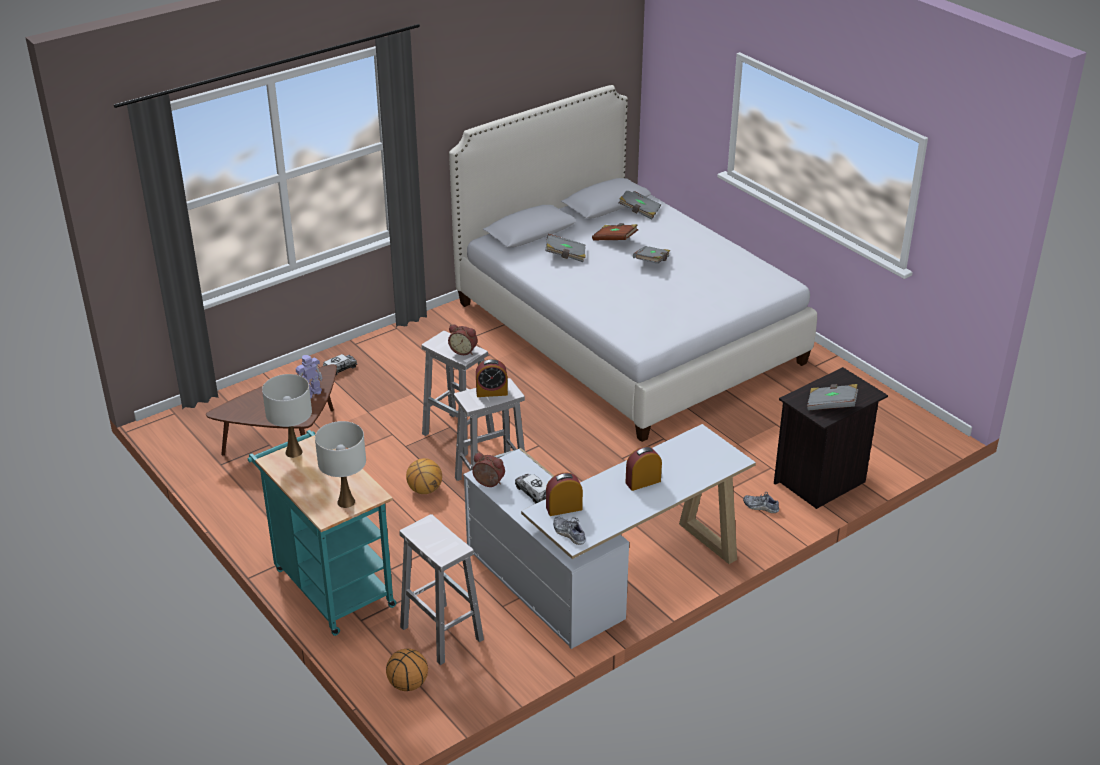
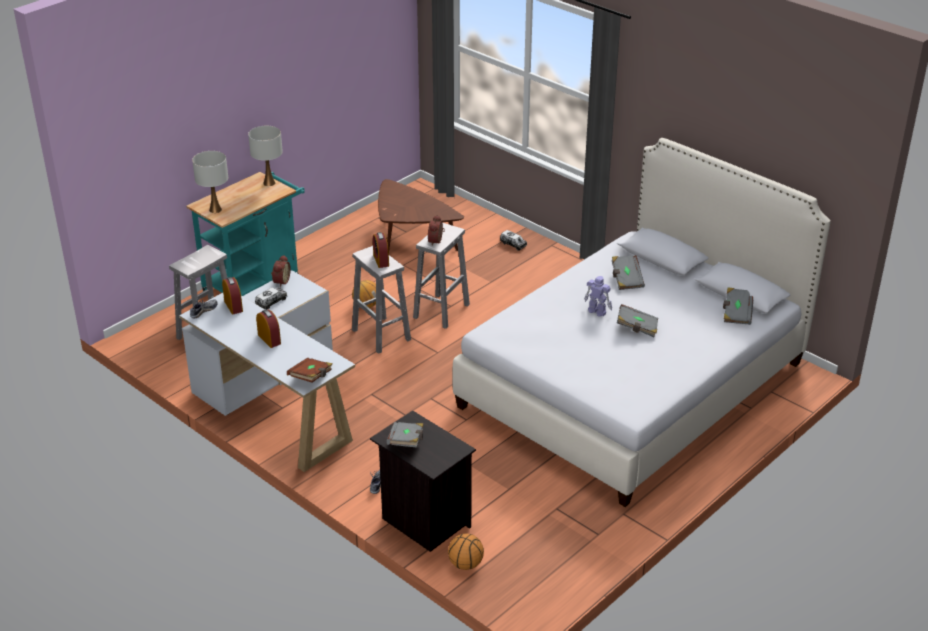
camera: 80 degrees right, 0 degrees up
toy robot [296,355,322,398] -> toy robot moved to [584,276,612,317]
basketball [386,649,428,691] -> basketball moved to [448,533,484,570]
brown book [592,223,638,240] -> brown book moved to [287,358,332,383]

